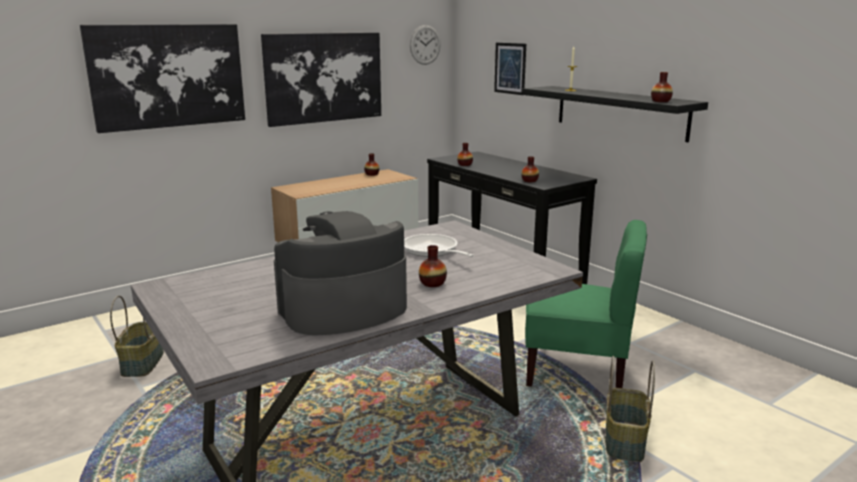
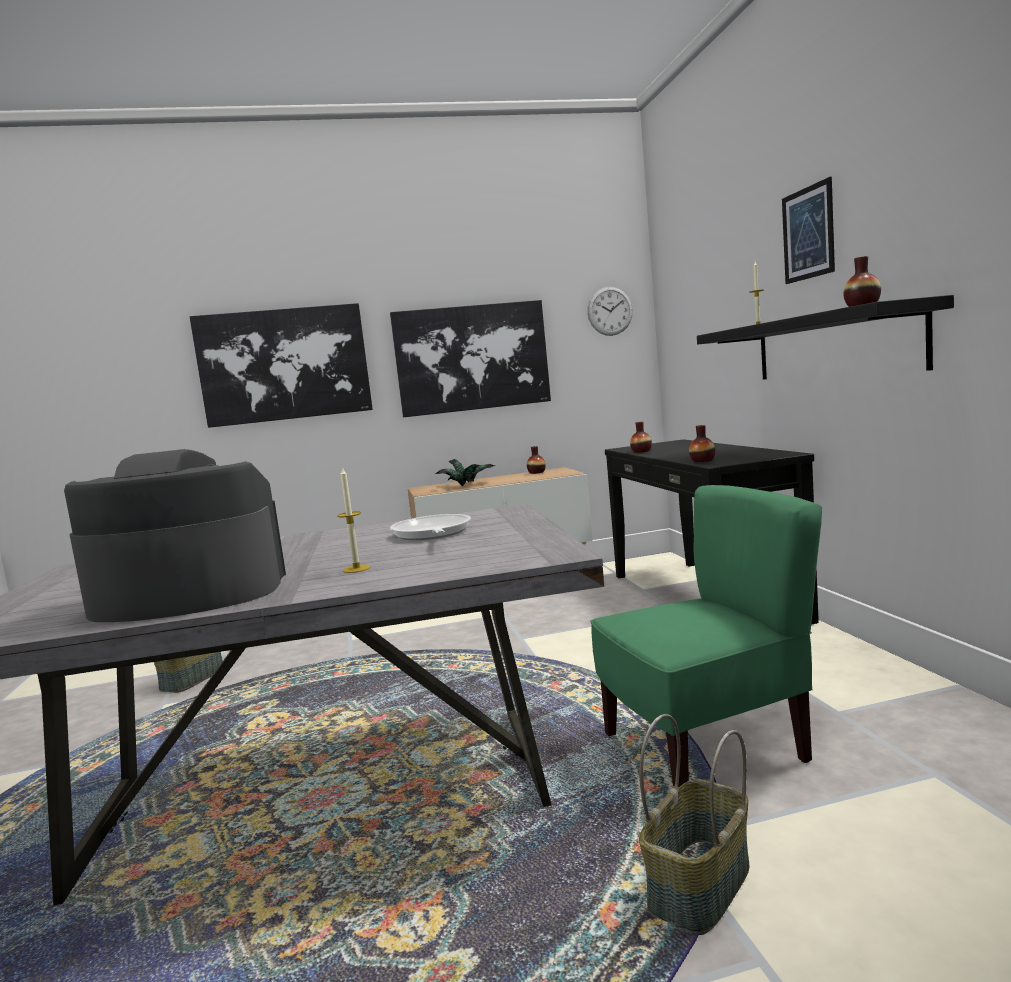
camera: 25 degrees right, 10 degrees down
vase [419,245,447,287] -> candle [337,466,371,573]
picture [494,43,526,95] -> picture moved to [782,177,835,284]
green chair [525,220,647,388] -> green chair turned 60 degrees counterclockwise [590,485,822,787]
none -> potted plant [435,459,495,486]

